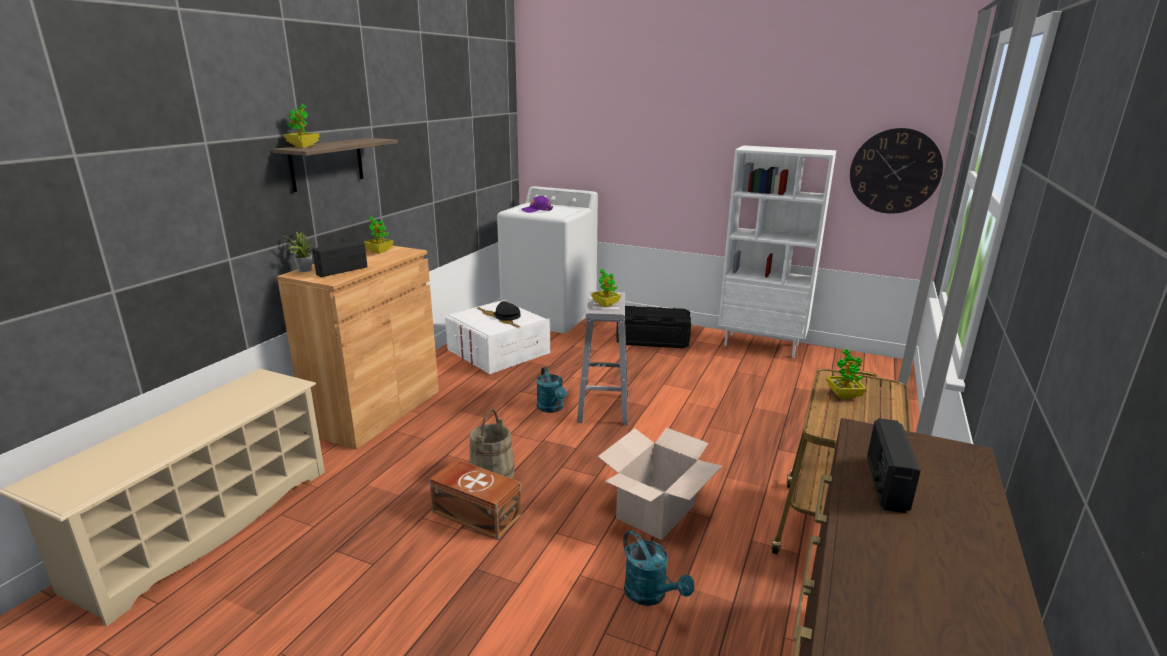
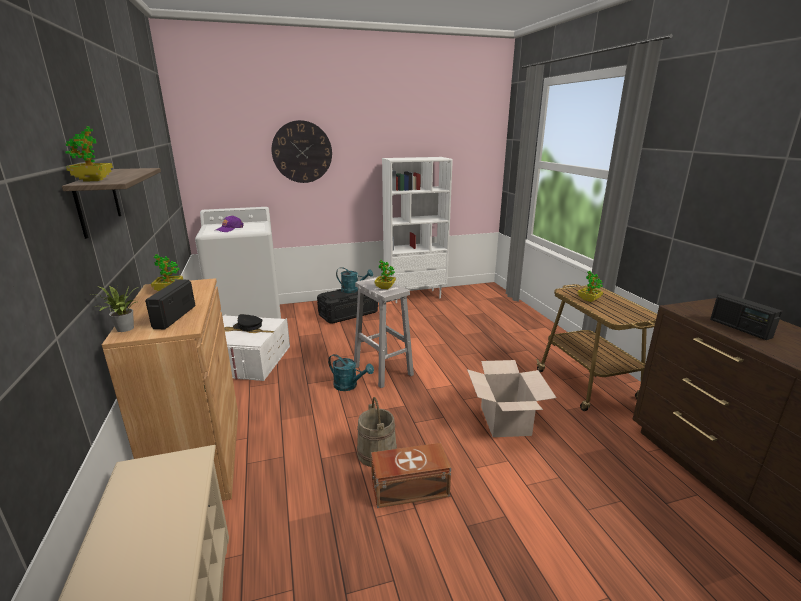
camera: 40 degrees left, 0 degrees up
turquoise watering can [623,530,694,606] -> turquoise watering can moved to [336,267,373,293]
wall clock [850,128,943,214] -> wall clock moved to [272,120,332,183]

